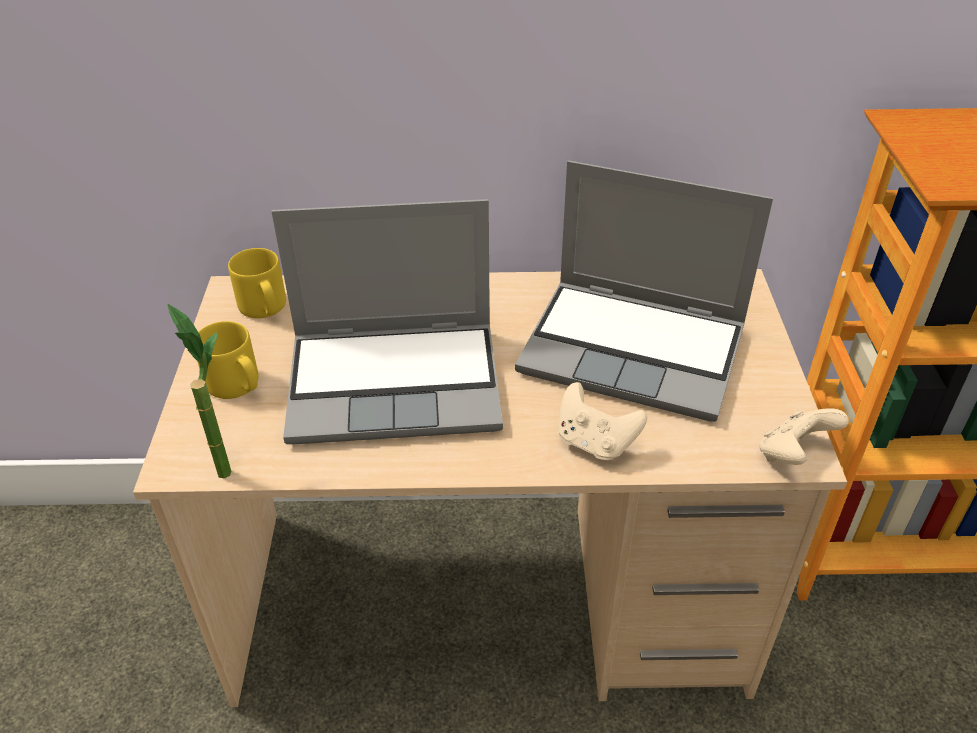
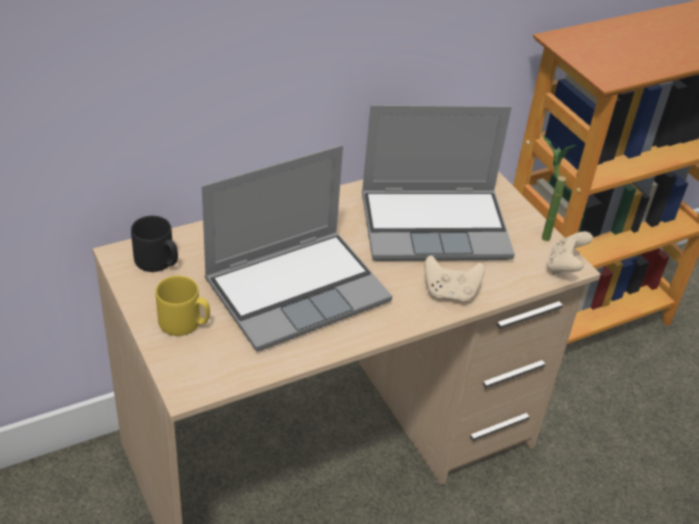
camera: 30 degrees left, 0 degrees up
potted plant [167,304,231,479] -> potted plant moved to [542,135,576,241]
yellow mug [228,248,286,318] -> black mug [131,216,178,272]

